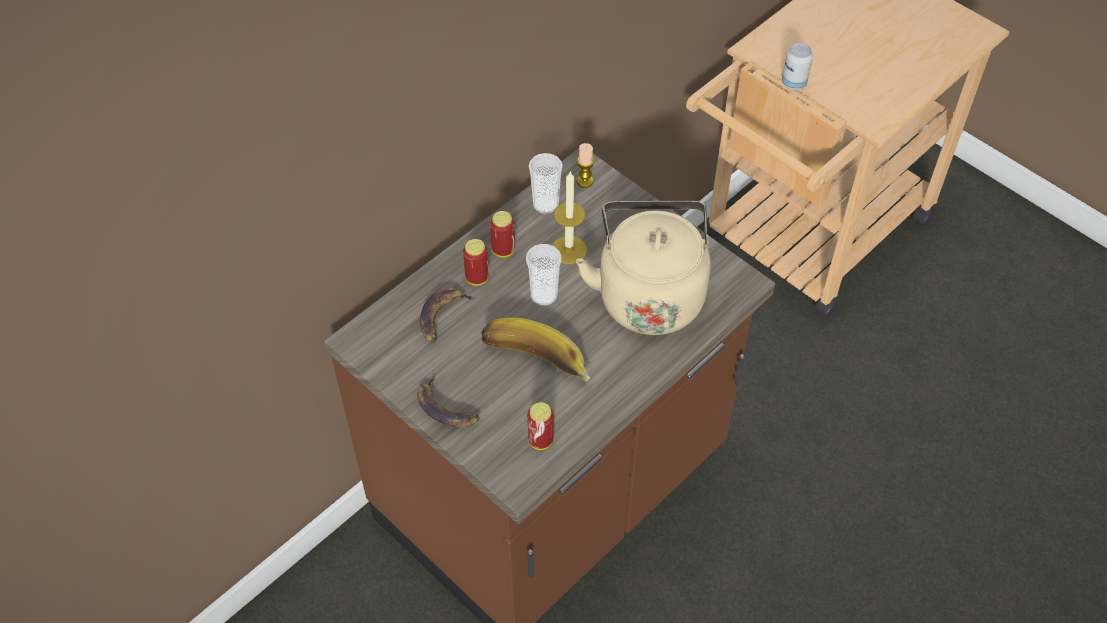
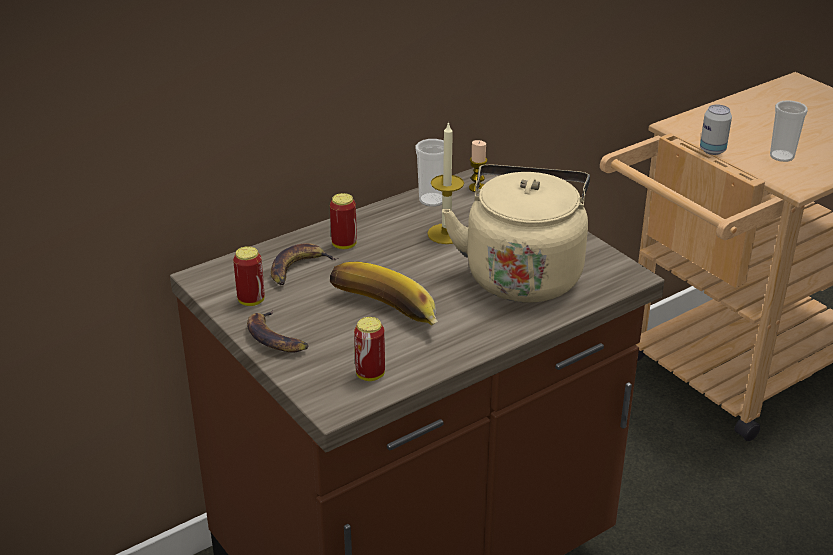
camera: 10 degrees right, 20 degrees down
can [490,211,515,257] -> can moved to [233,246,265,306]
cup [526,244,562,306] -> cup moved to [770,100,808,162]

